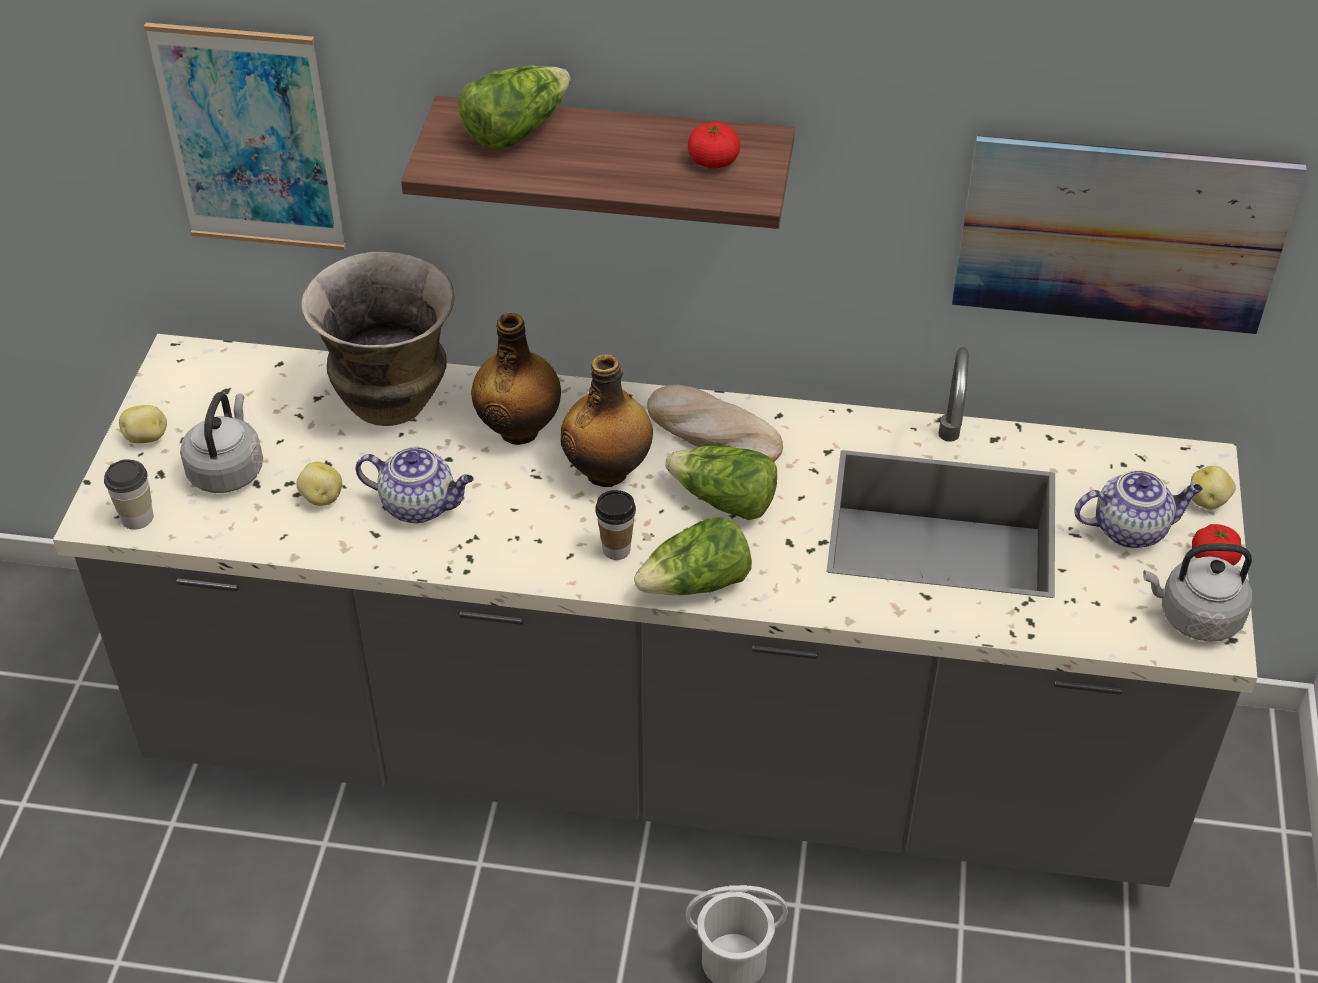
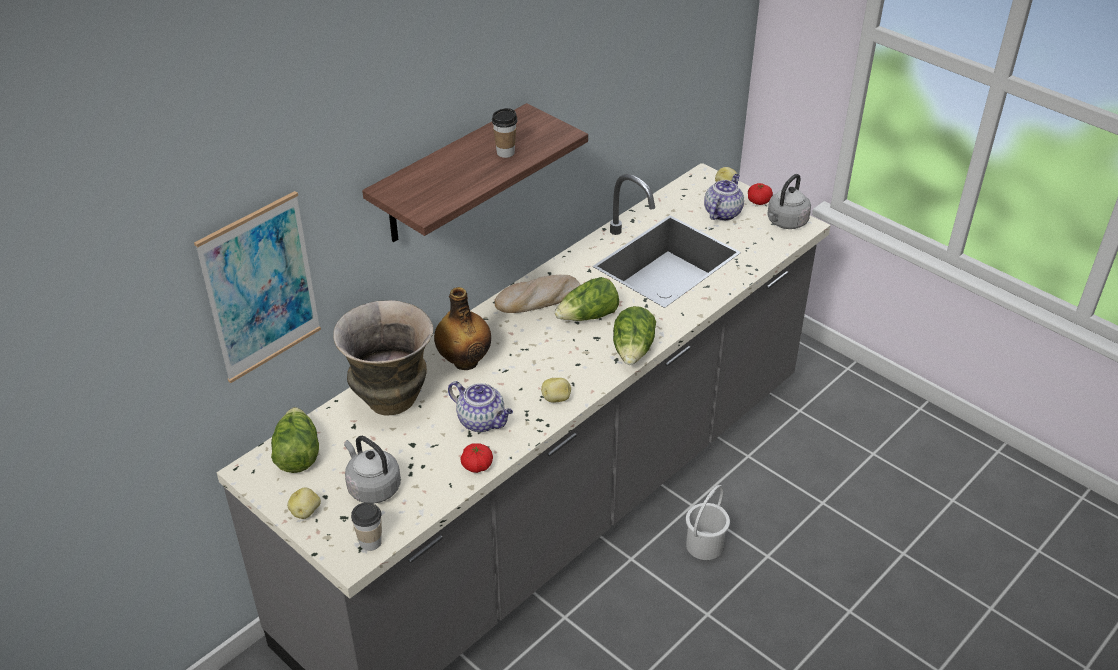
camera: 55 degrees left, 5 degrees down
potato [296,462,342,506] -> potato moved to [541,378,571,403]
teapot [355,447,474,523] -> teapot turned 75 degrees clockwise [448,381,513,432]
lettuce [458,65,570,149] -> lettuce moved to [271,407,319,473]
bottle [560,354,653,487] -> none
cup [595,490,636,560] -> cup moved to [492,108,517,158]
tomato [688,122,740,169] -> tomato moved to [460,443,493,473]
picture [952,136,1307,334] -> none

